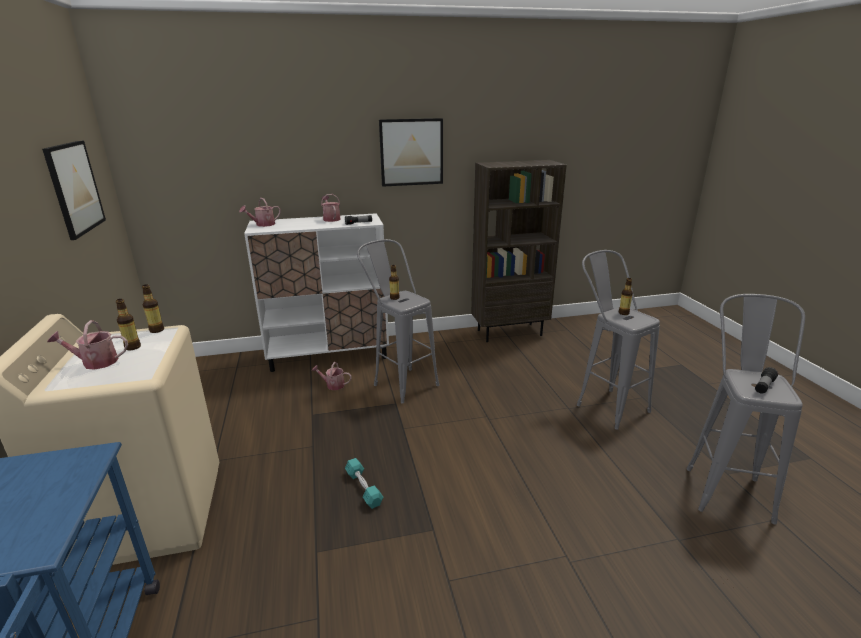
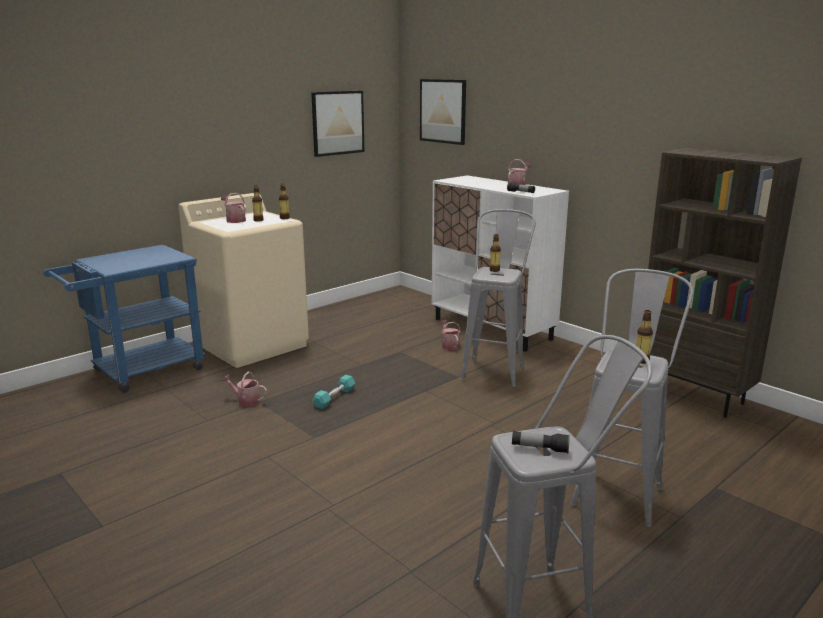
camera: 60 degrees right, 5 degrees down
watering can [239,198,281,227] -> watering can moved to [222,371,267,406]
picture [379,118,443,187] -> picture moved to [420,79,466,145]

